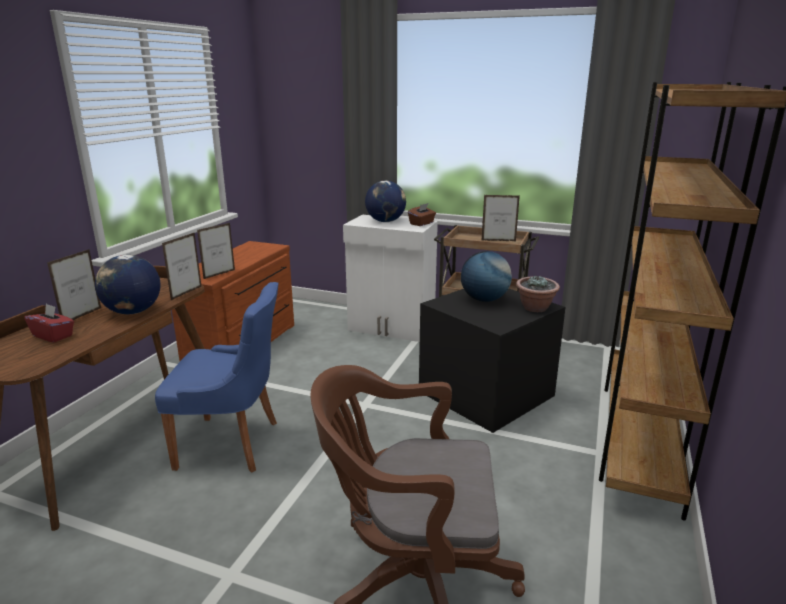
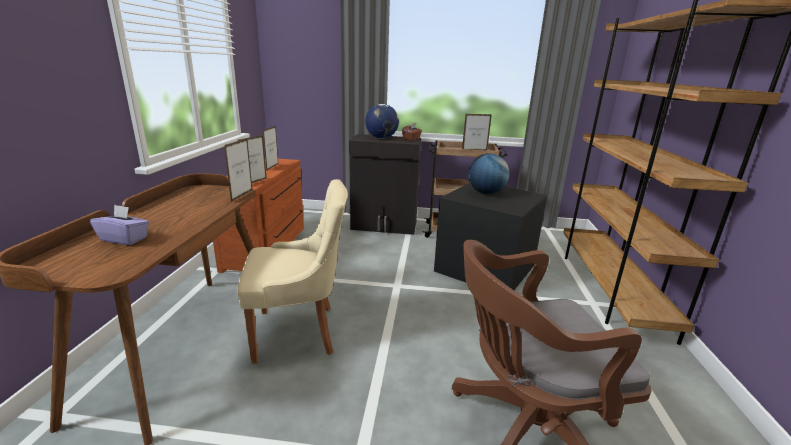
camera: 15 degrees left, 0 degrees up
red tissue box [24,304,74,343] -> purple tissue box [90,205,149,245]
picture frame [47,249,101,320] -> picture frame moved to [263,126,278,171]
globe [95,255,160,314] -> none
blue chair [155,282,278,472] -> beige chair [238,179,348,364]
white cabinet [343,215,438,342] -> black cabinet [349,134,421,235]
potted plant [516,275,560,312] -> none

